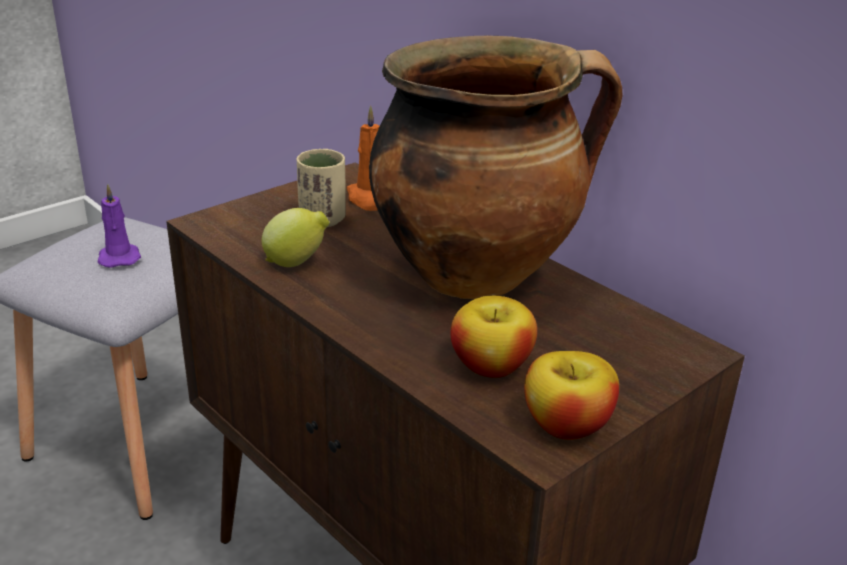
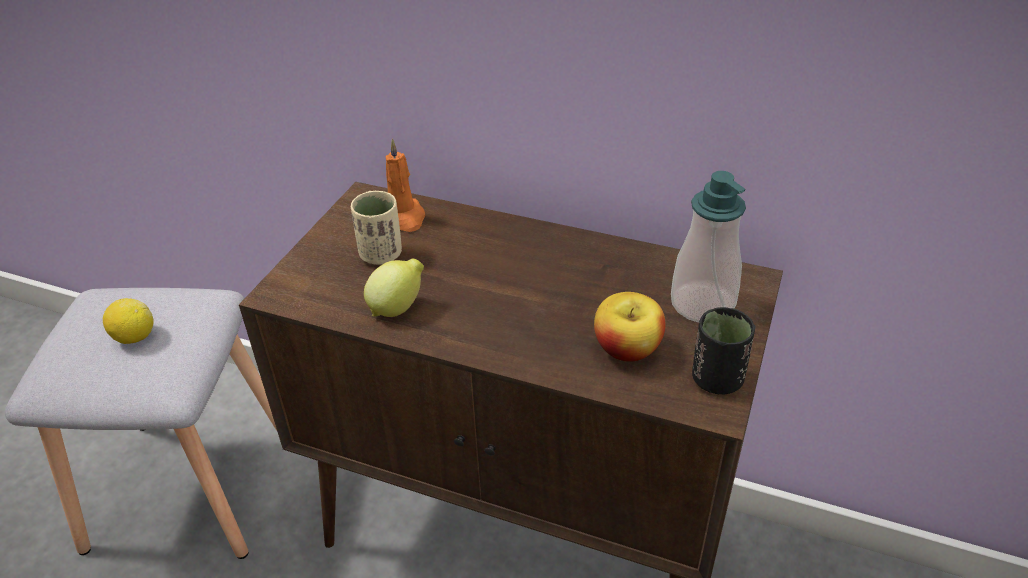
camera: 25 degrees left, 10 degrees up
purple candle [98,184,141,268] -> lemon [103,298,154,344]
cooking pot [369,36,622,299] -> none
apple [524,351,619,440] -> black cup [692,307,756,394]
none -> soap dispenser [671,171,746,323]

